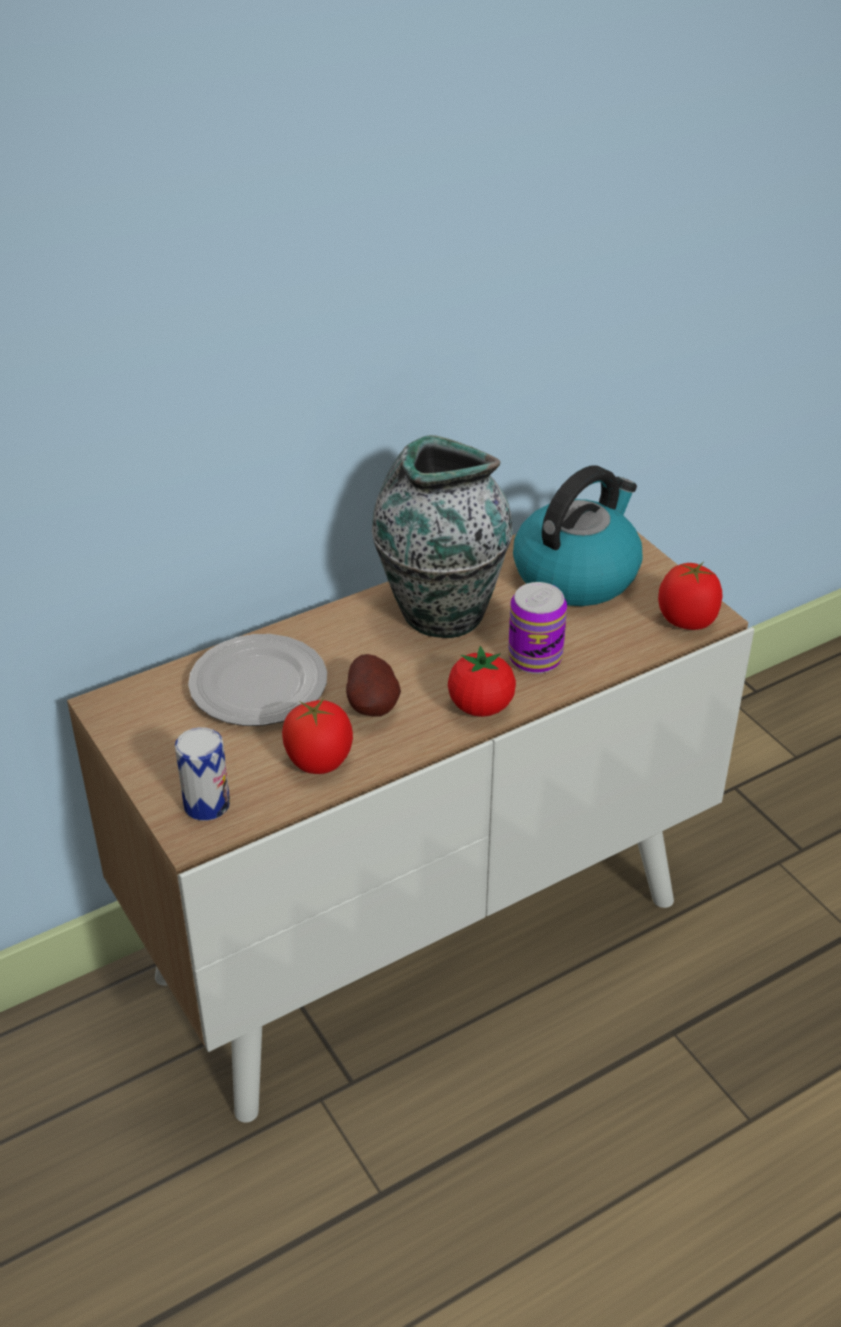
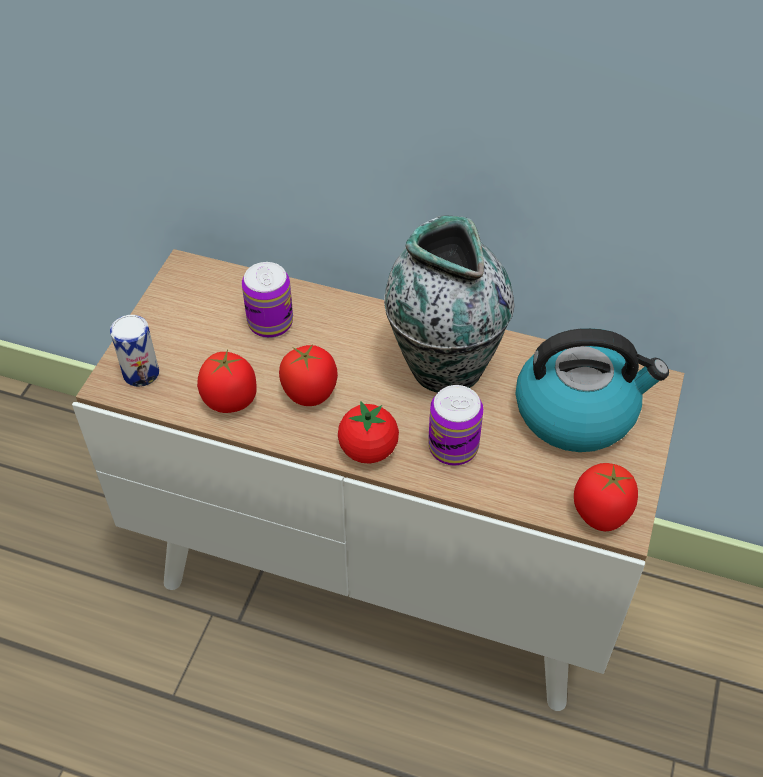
camera: 50 degrees right, 10 degrees up
plate [188,634,327,726] -> can [242,262,293,338]
potato [346,654,401,717] -> tomato [279,344,338,406]

